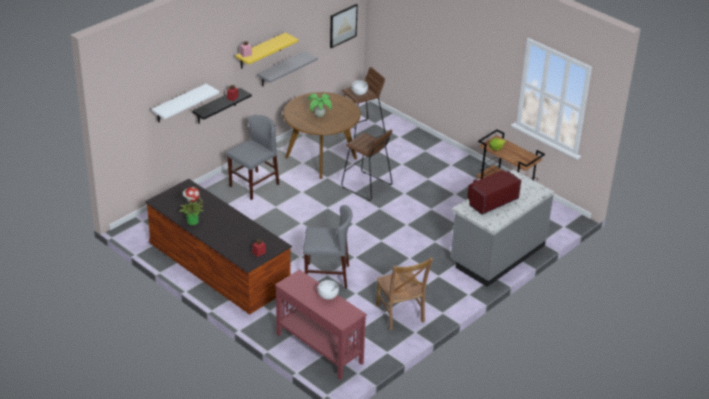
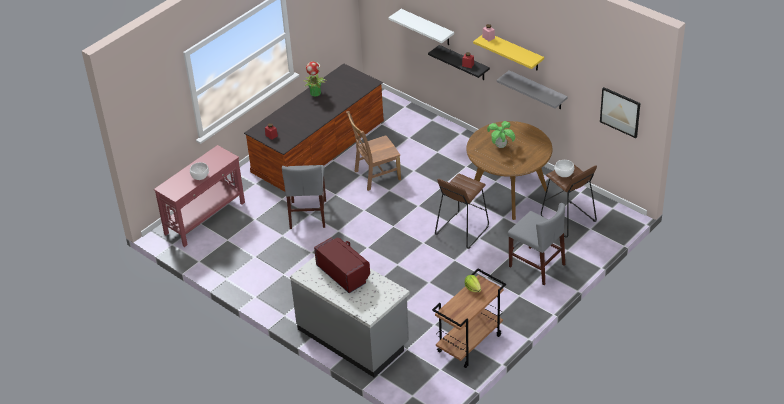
camera: 90 degrees right, 5 degrees up
grey chair [226,115,279,200] -> grey chair moved to [508,203,565,285]
brown chair [376,258,433,330] -> brown chair moved to [346,111,401,191]

